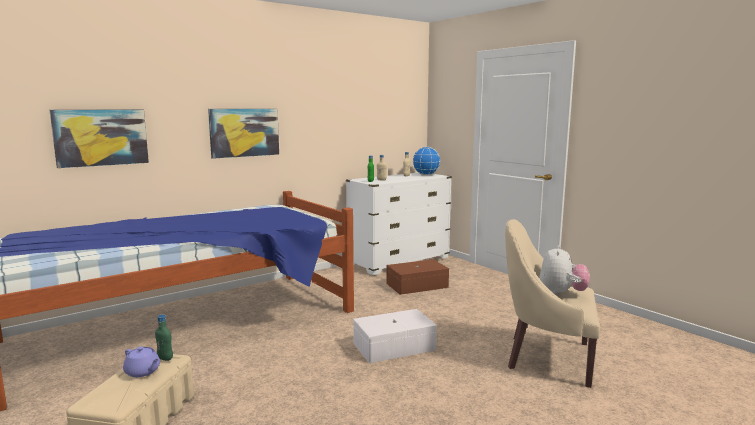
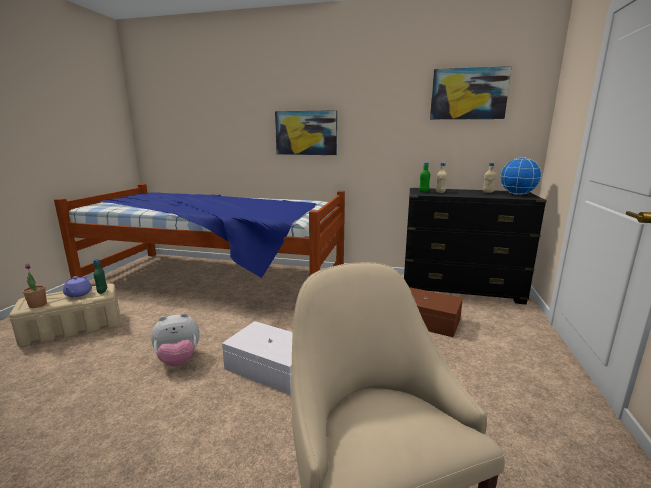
camera: 50 degrees right, 5 degrees up
picture [50,109,149,168] -> picture moved to [430,66,512,120]
white dresser [346,173,452,275] -> black dresser [404,188,547,305]
plush toy [540,245,590,296] -> plush toy moved to [151,313,200,366]
none -> potted plant [23,264,47,308]

